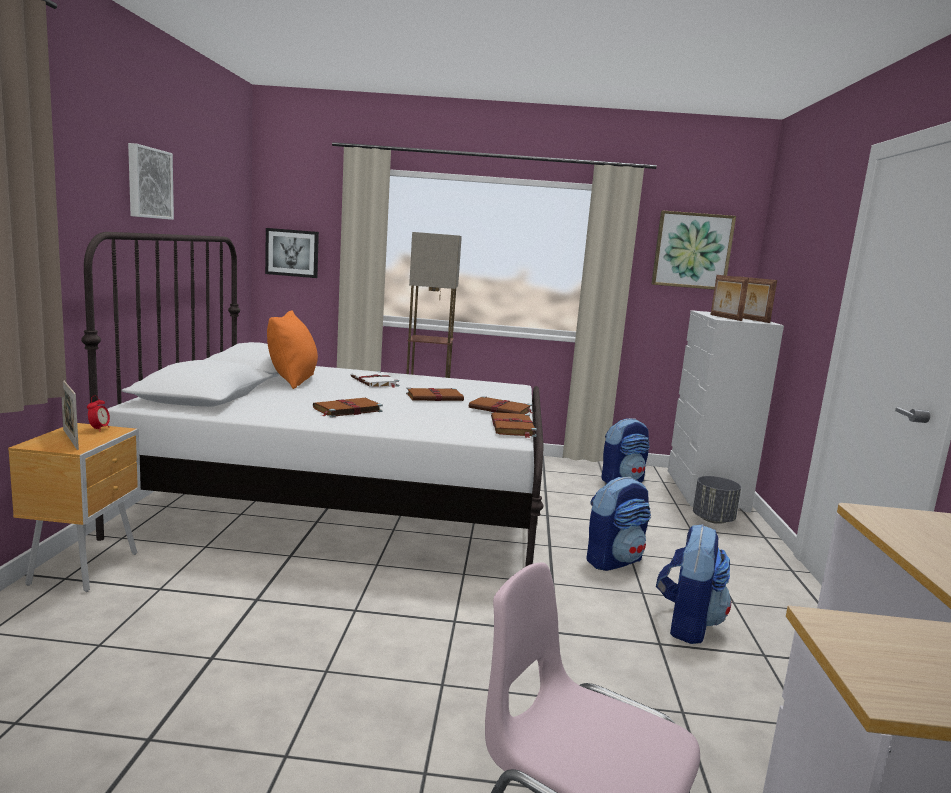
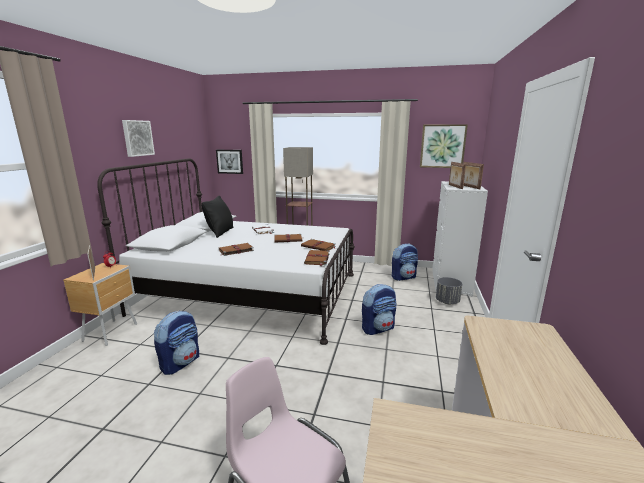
camera: 10 degrees right, 5 degrees up
orange pillow [267,310,318,389] -> black pillow [202,196,233,238]
backpack [656,524,731,644] -> backpack moved to [154,311,199,375]

